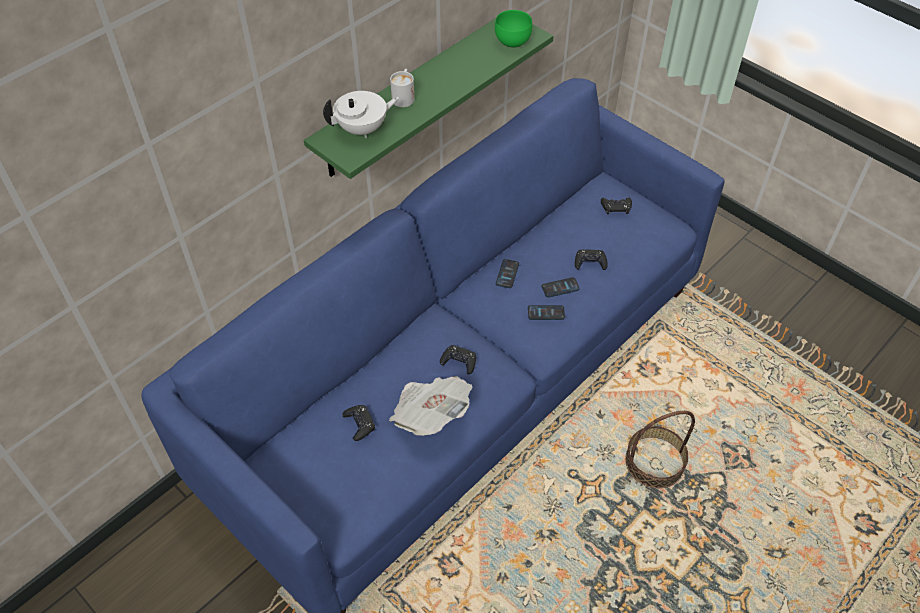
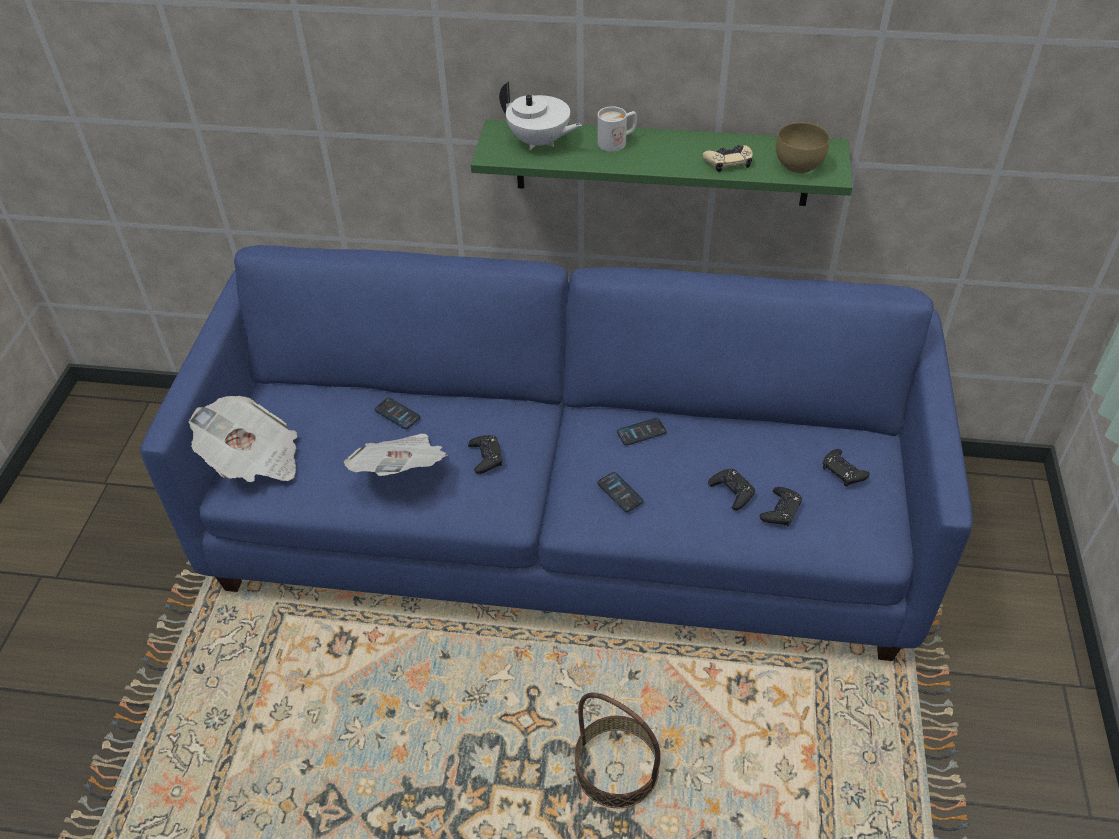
camera: 55 degrees right, 5 degrees down
black game controller [342,405,375,441] -> black game controller moved to [760,487,802,526]
green bowl [495,10,532,48] -> brown bowl [776,122,829,174]
phone [542,277,580,298] -> phone moved to [375,398,420,429]
none -> newspaper [189,396,297,482]
none -> beige game controller [703,145,753,172]

